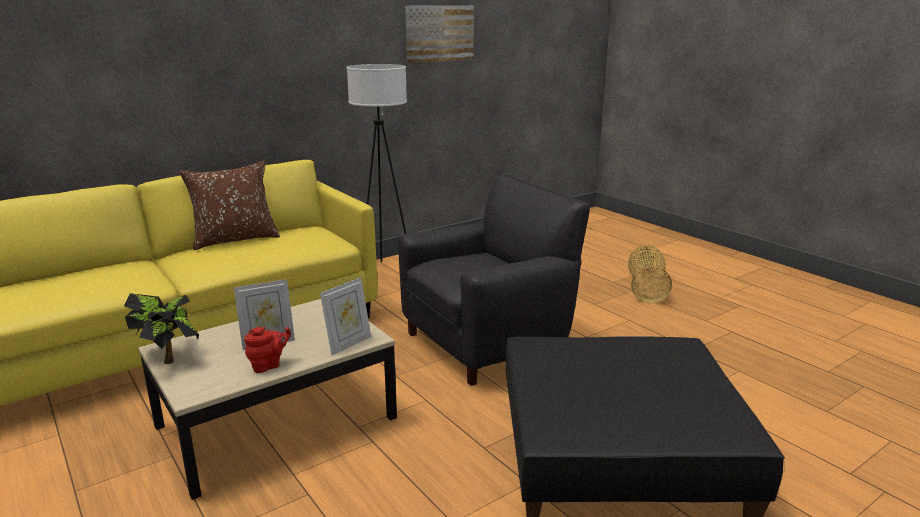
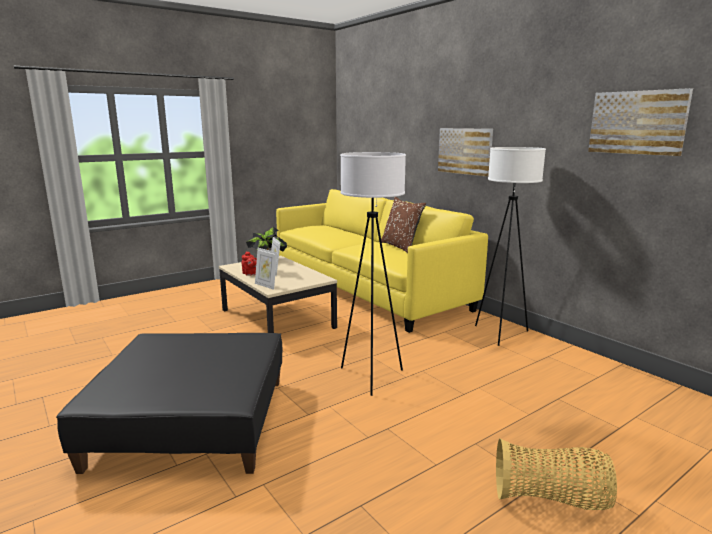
camera: 90 degrees right, 5 degrees down
black armchair [398,173,590,386] -> white floor lamp [340,152,406,396]
none -> picture [438,128,493,177]

